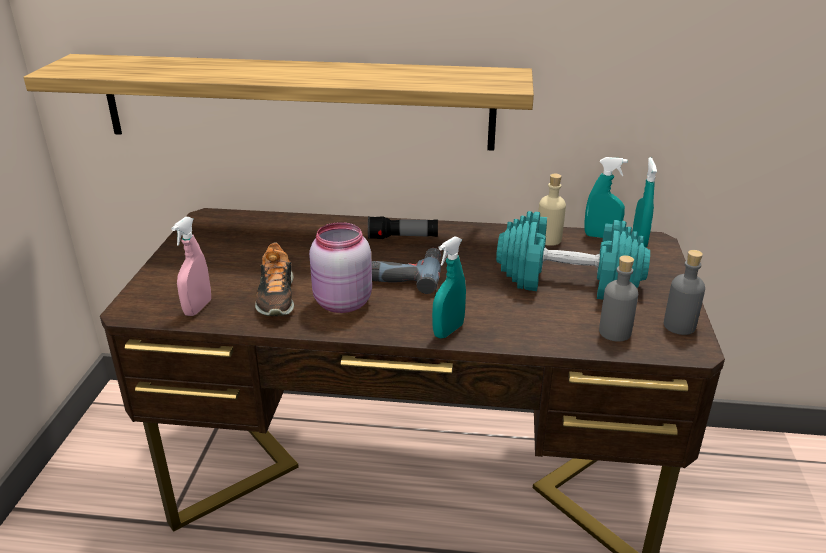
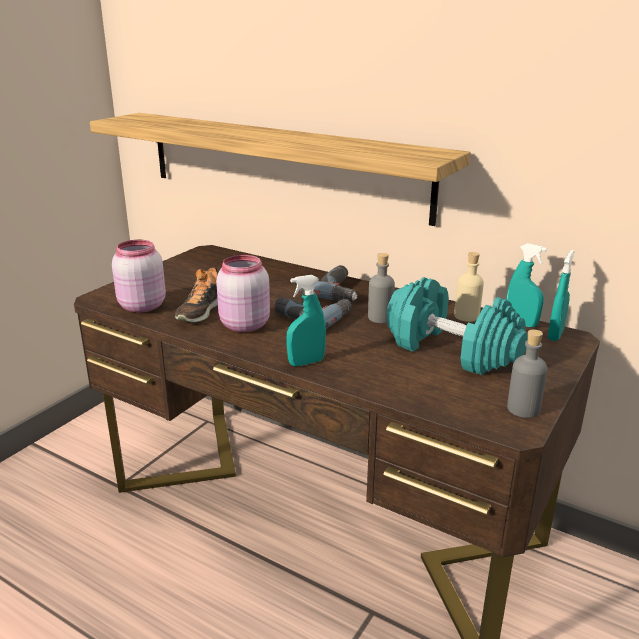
camera: 25 degrees right, 5 degrees down
pink spray bottle [171,217,211,316] -> pink jar [112,240,166,313]
flashlight [368,216,438,239] -> power drill [300,265,358,302]
grey bottle [599,255,638,342] -> grey bottle moved to [368,253,395,323]

